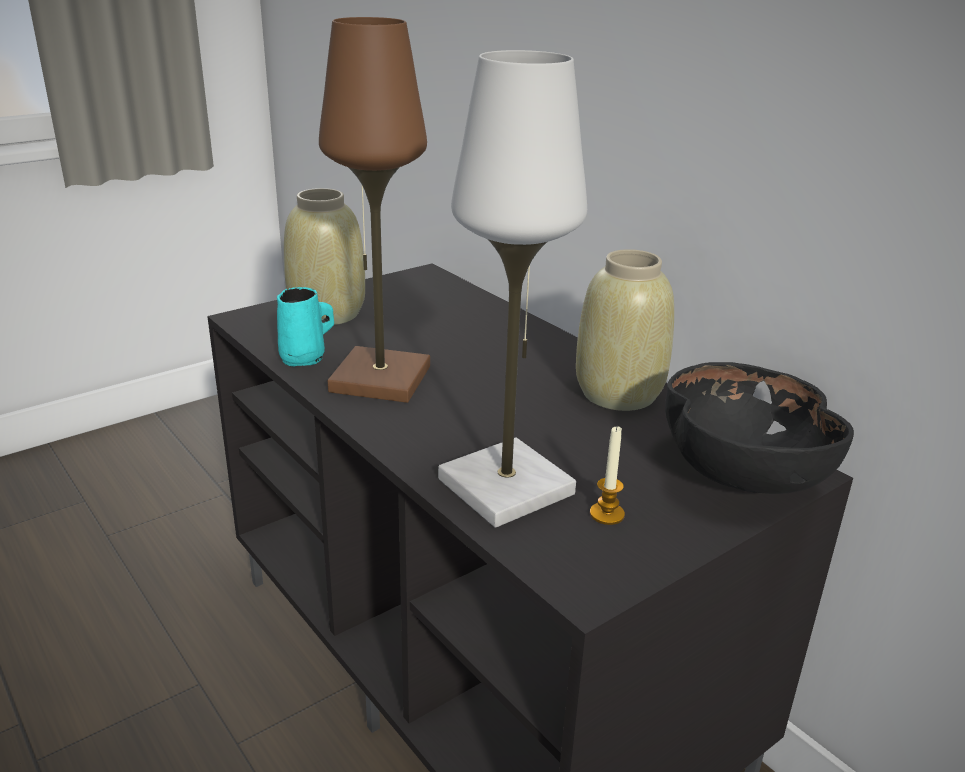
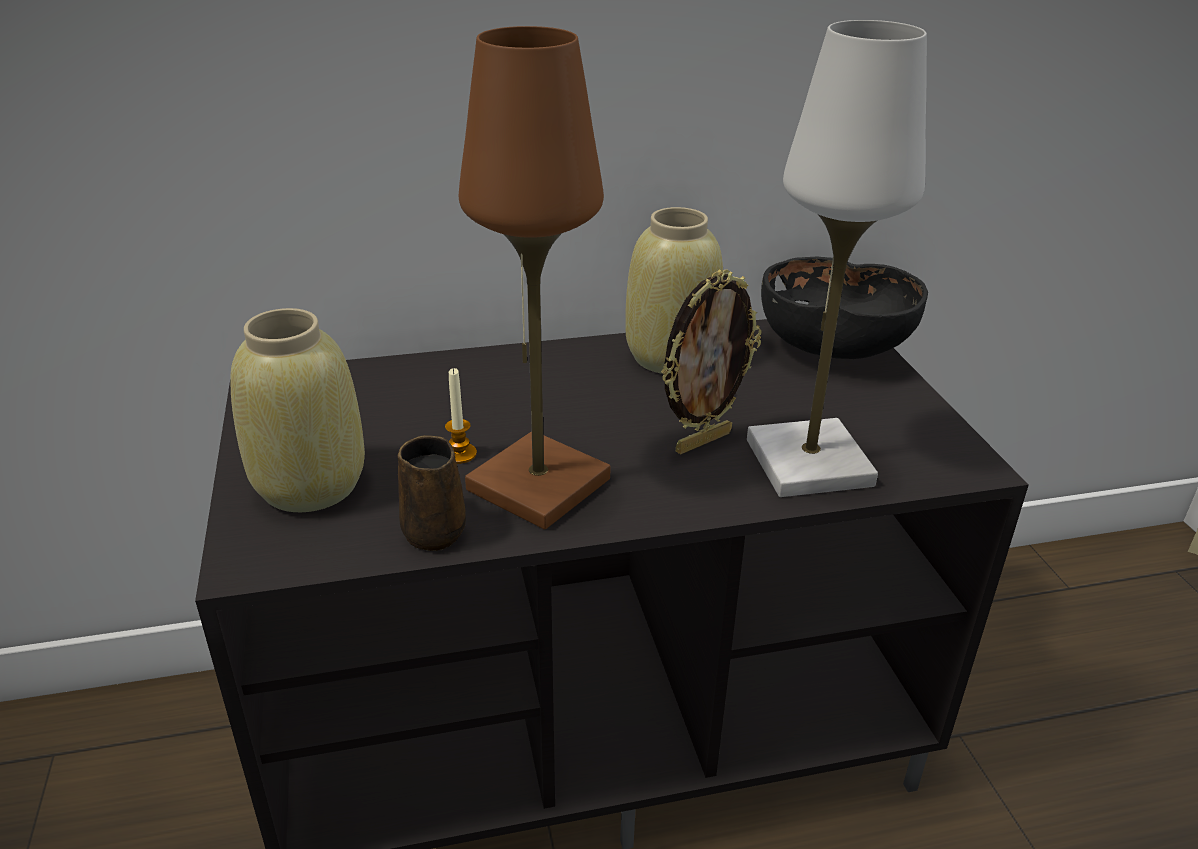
camera: 65 degrees left, 5 degrees up
turquoise mug [277,287,334,367] -> brown mug [398,435,466,551]
candle [590,426,625,525] -> candle moved to [445,368,477,464]
none -> picture frame [661,269,761,454]

